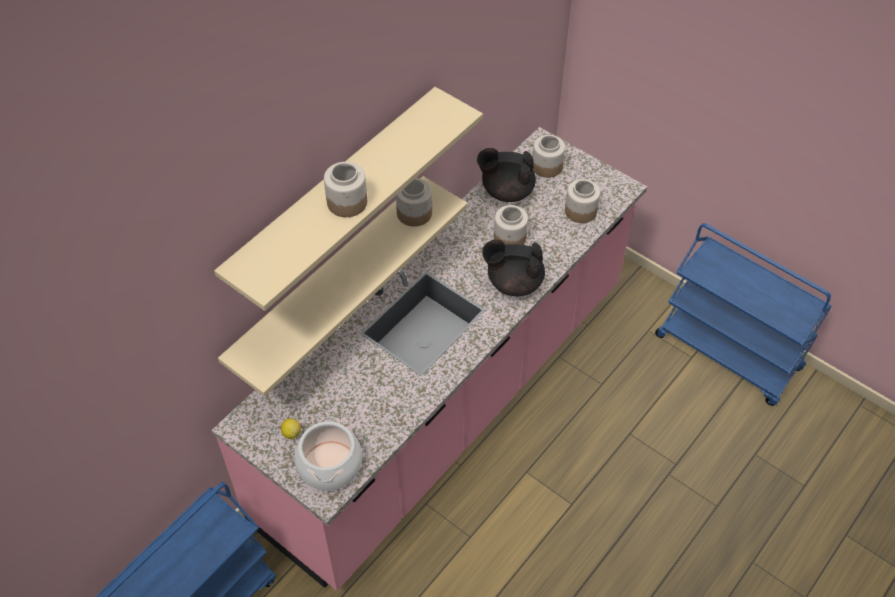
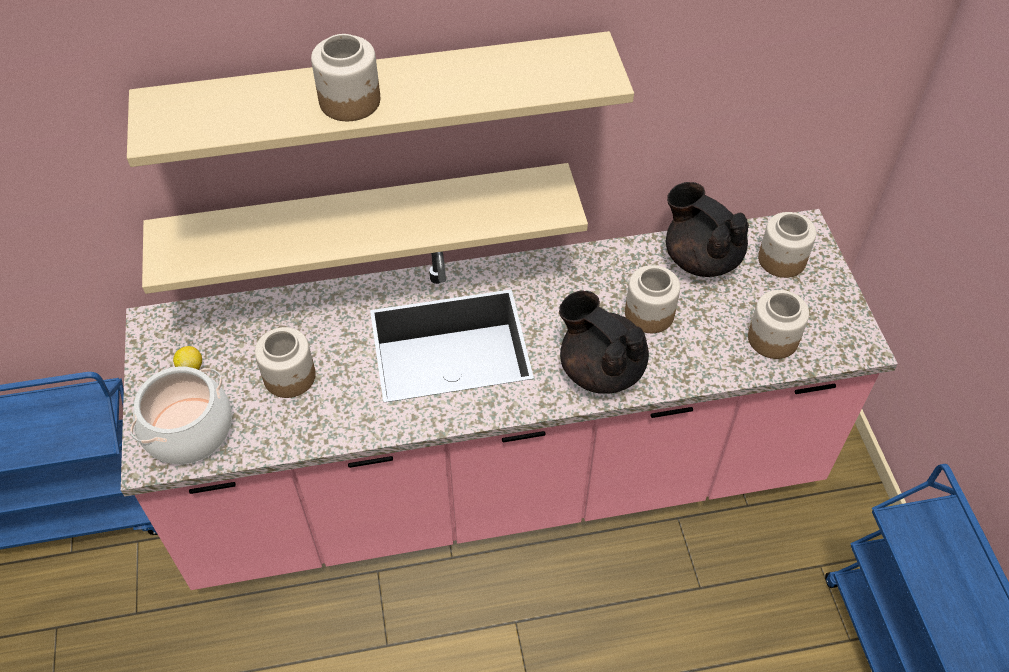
camera: 40 degrees right, 0 degrees up
jar [396,178,432,227] -> jar moved to [255,327,316,398]

